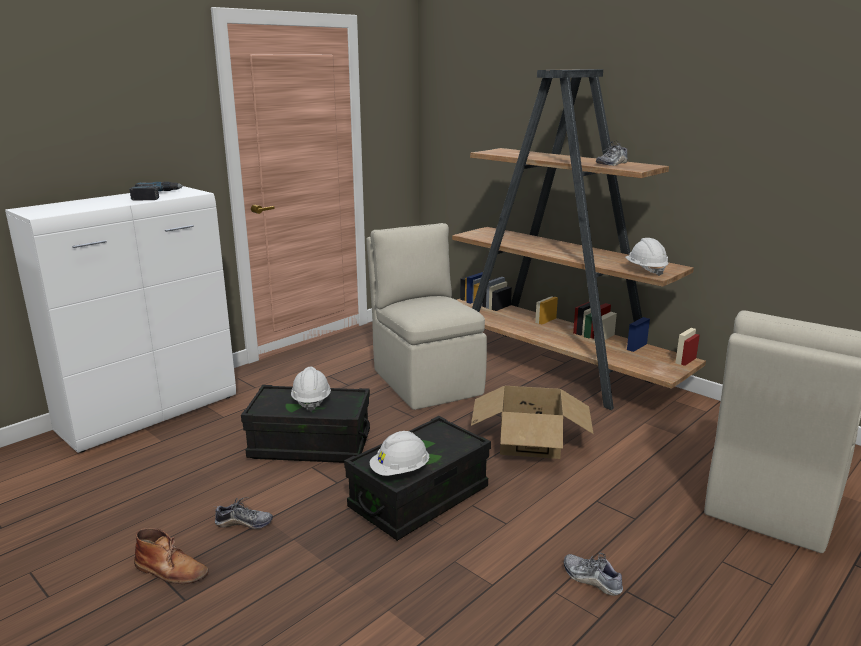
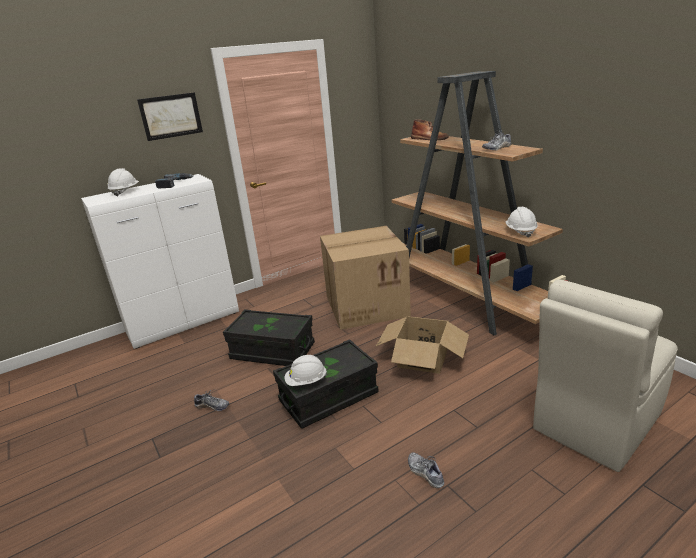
camera: 15 degrees right, 5 degrees up
brown boot [134,528,209,584] -> brown boot moved to [411,119,449,140]
white hard hat [291,367,331,412] -> white hard hat moved to [107,168,139,197]
beige chair [366,223,487,410] -> cardboard box [320,226,411,330]
none -> picture [137,92,203,141]

